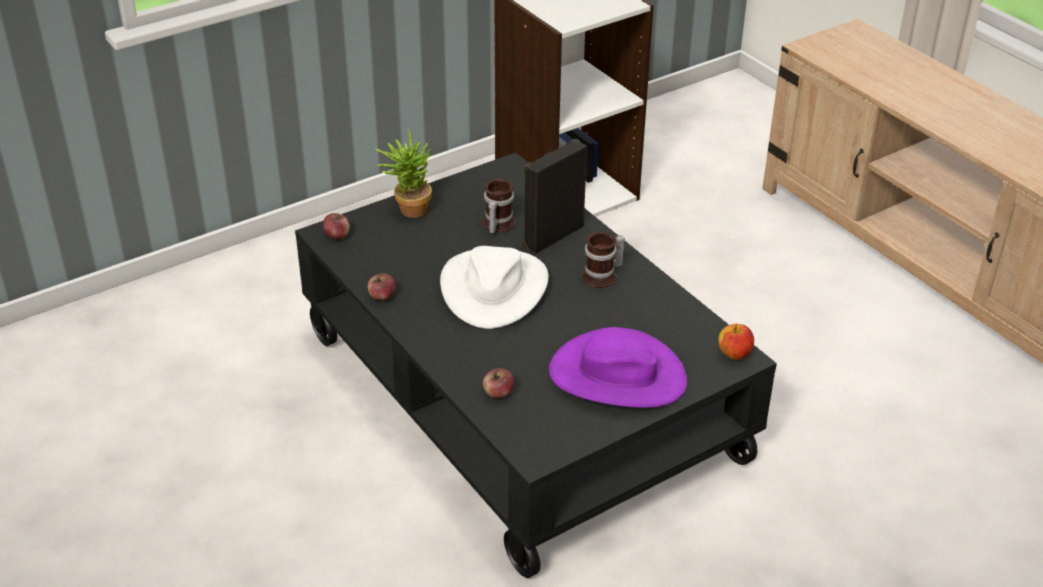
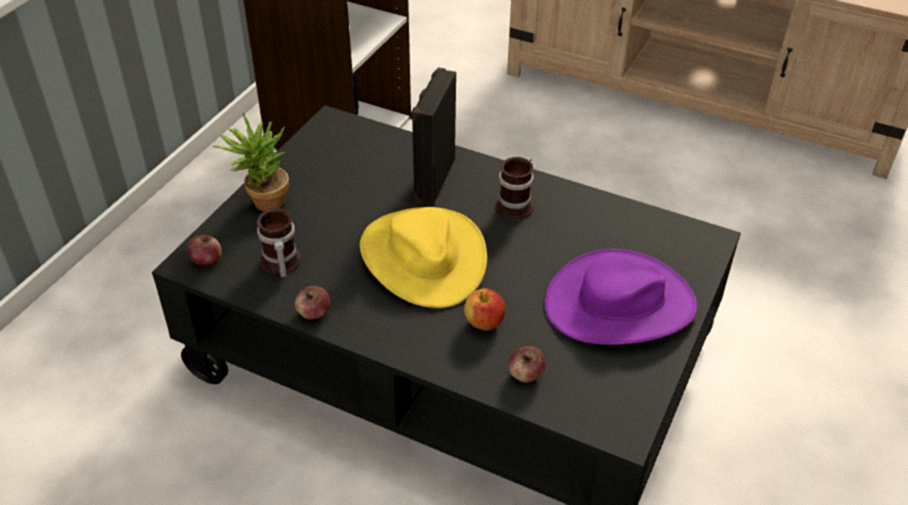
camera: 30 degrees left, 5 degrees up
white hat [440,246,548,329] -> yellow hat [360,207,487,308]
mug [482,179,516,233] -> mug moved to [257,208,301,277]
apple [718,324,754,360] -> apple moved to [464,288,506,331]

